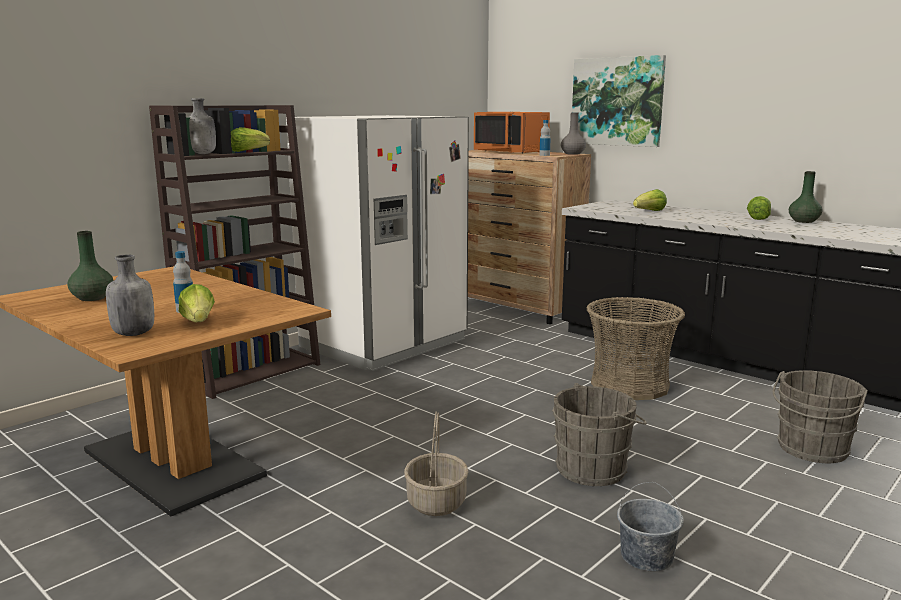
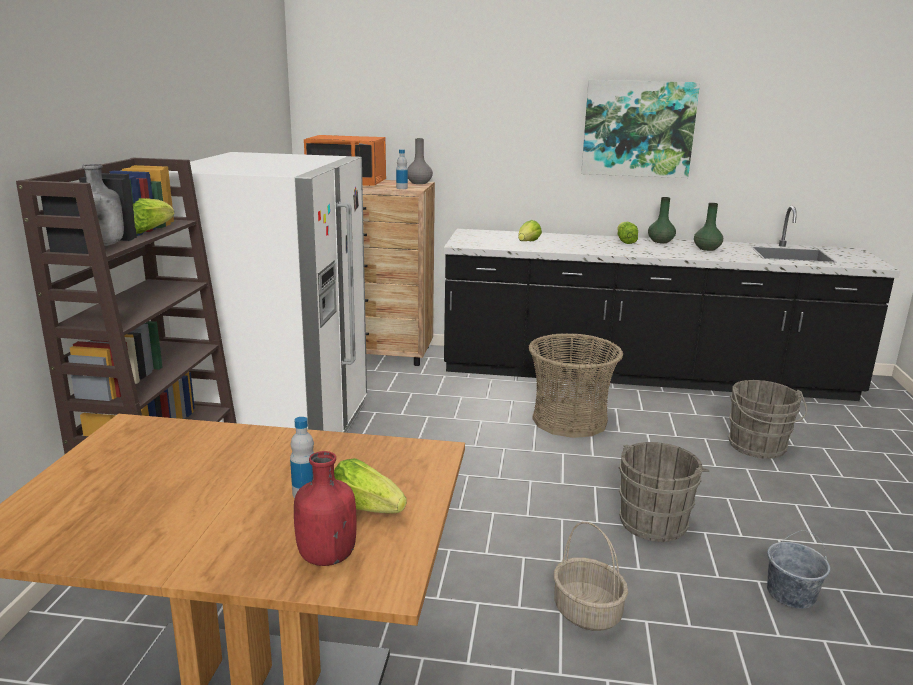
camera: 35 degrees left, 5 degrees up
green vase [68,231,113,301] -> green vase moved to [694,203,723,251]
grey bottle [106,254,154,336] -> red bottle [294,451,357,566]
picture [572,55,666,147] -> picture moved to [581,80,700,178]

